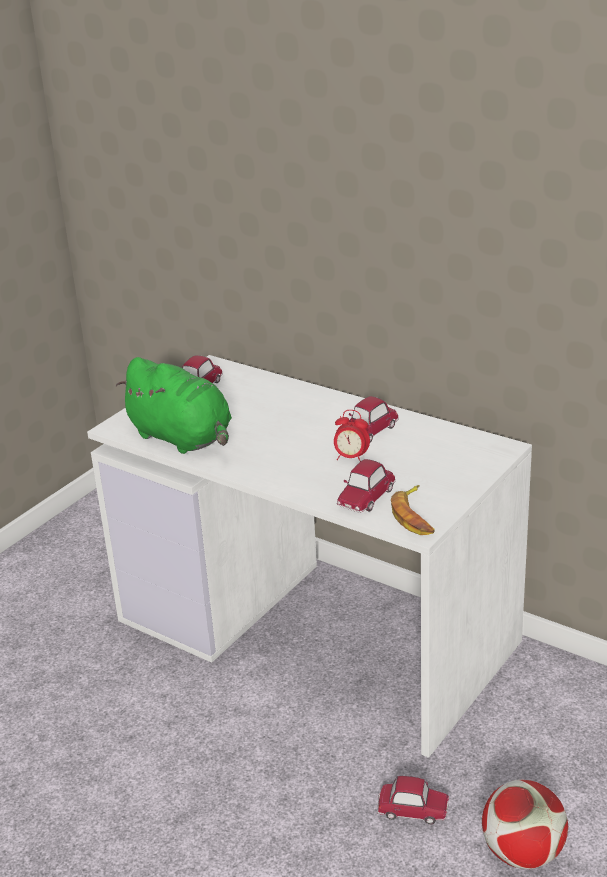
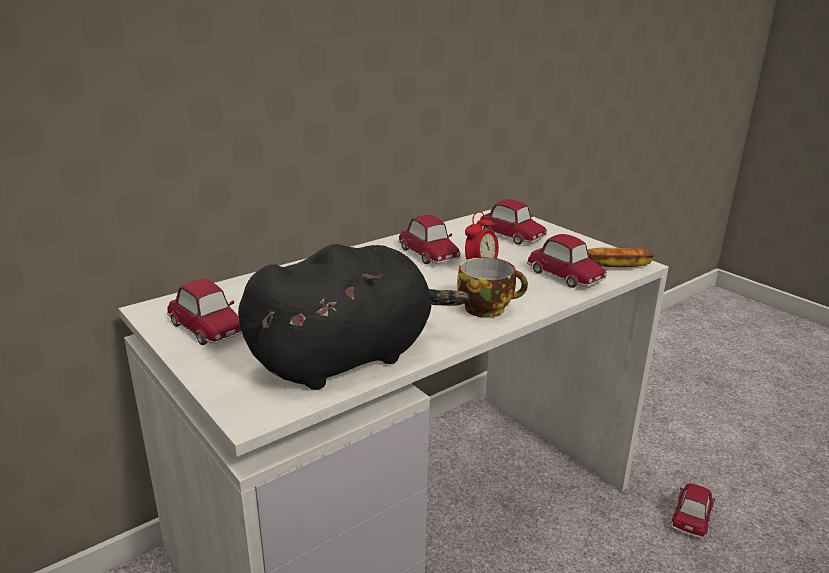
camera: 75 degrees left, 5 degrees down
green plush toy [115,357,232,454] -> black plush toy [238,244,469,390]
football [482,780,568,869] -> none
none -> cup [457,257,528,318]
none -> toy car [480,199,547,245]

